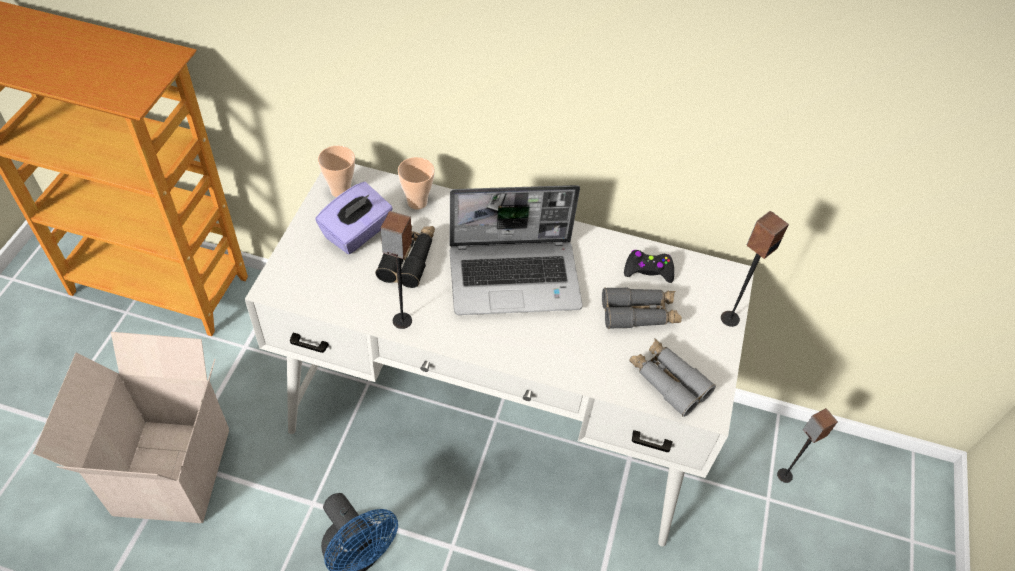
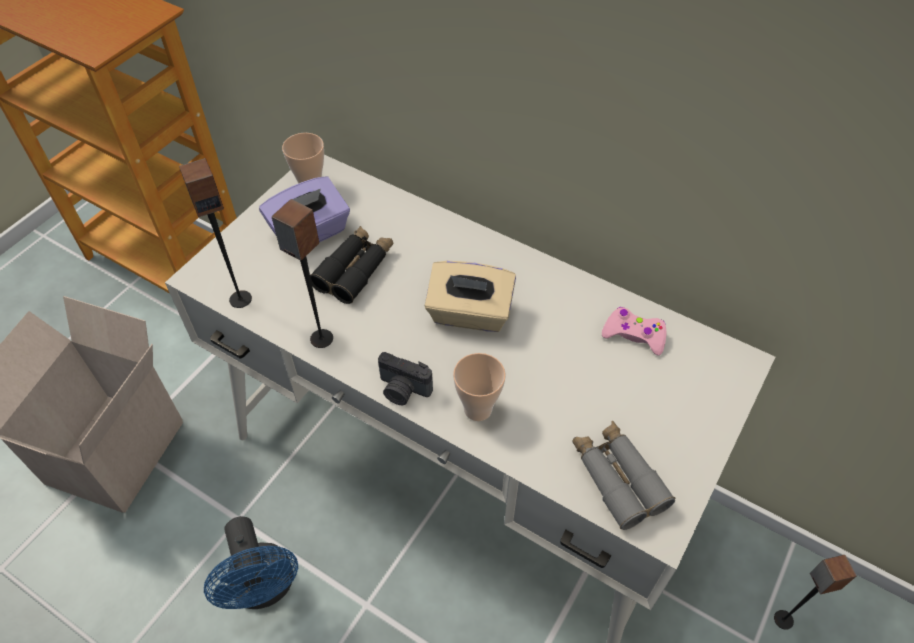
camera: 20 degrees right, 0 degrees up
cup [398,157,435,210] -> cup moved to [453,353,506,421]
laptop [450,185,582,315] -> beige tissue box [425,261,516,332]
grey binoculars [602,287,682,329] -> none
black game controller [624,250,674,283] -> pink game controller [602,307,666,356]
speaker [721,211,789,327] -> speaker moved to [179,158,252,308]
none -> camera [378,352,433,405]

